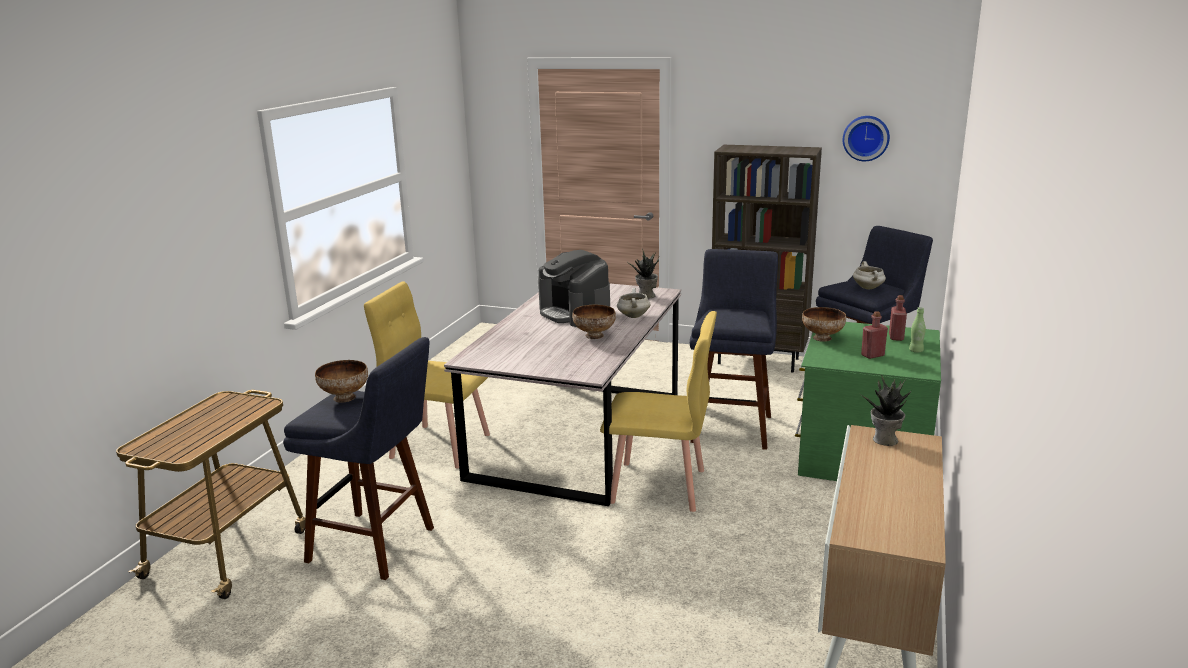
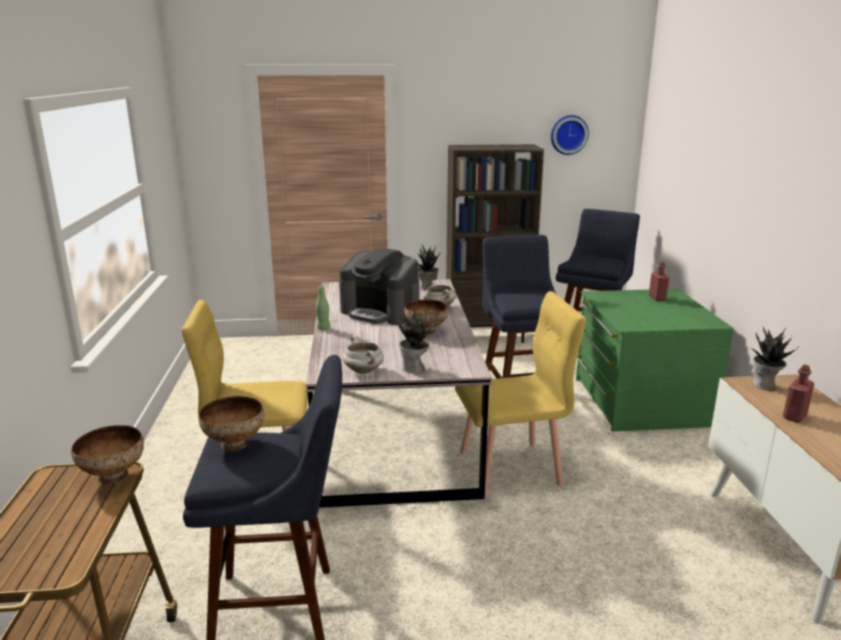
camera: 25 degrees left, 0 degrees up
bowl [802,307,846,342] -> bowl moved to [71,425,144,484]
white cooking pot [853,261,886,289] -> white cooking pot moved to [342,336,384,374]
red bottle [861,311,888,359] -> red bottle moved to [783,365,814,423]
green bottle [909,307,926,352] -> green bottle moved to [316,286,330,330]
none -> potted plant [396,307,437,373]

